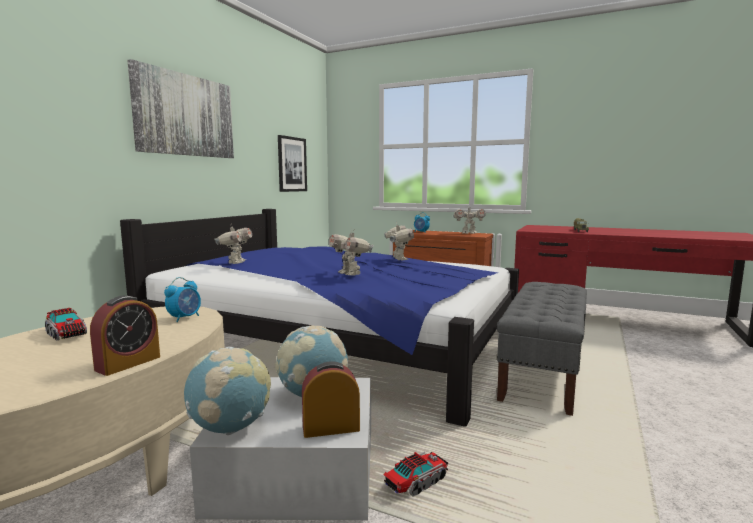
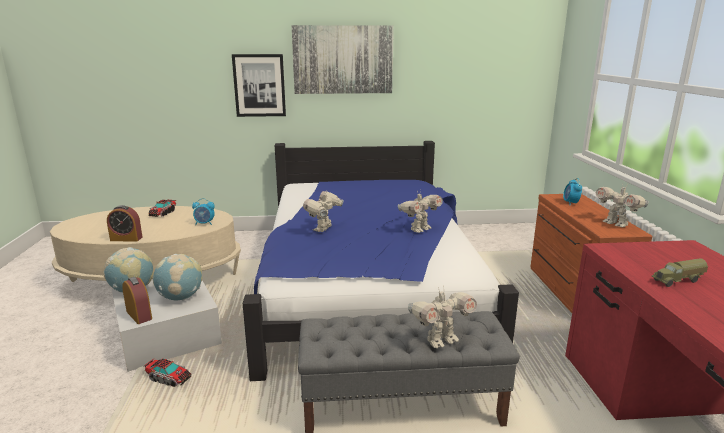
camera: 60 degrees right, 10 degrees up
toy robot [214,223,252,264] -> toy robot moved to [408,287,477,348]
picture [278,135,307,192] -> picture moved to [232,54,286,117]

